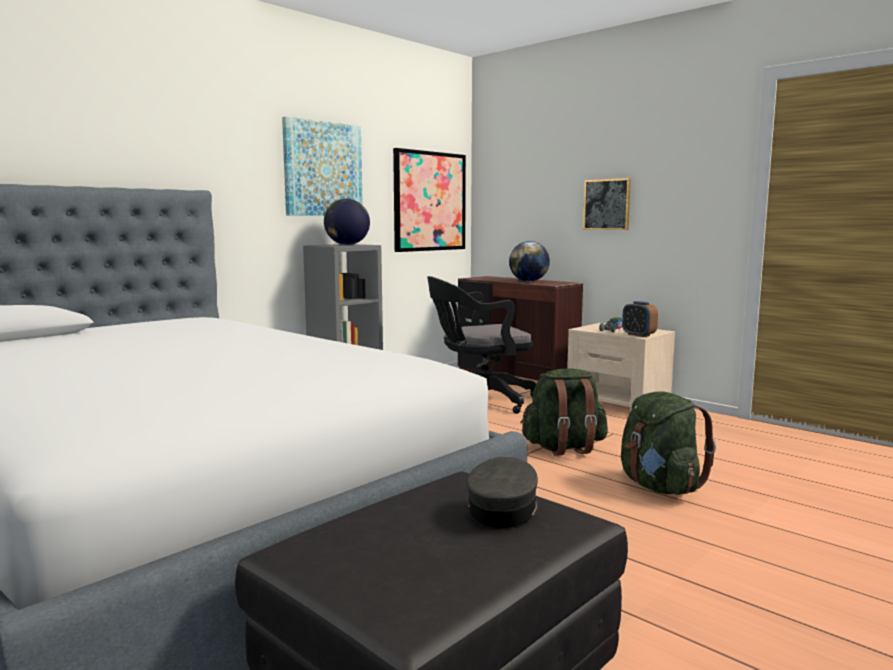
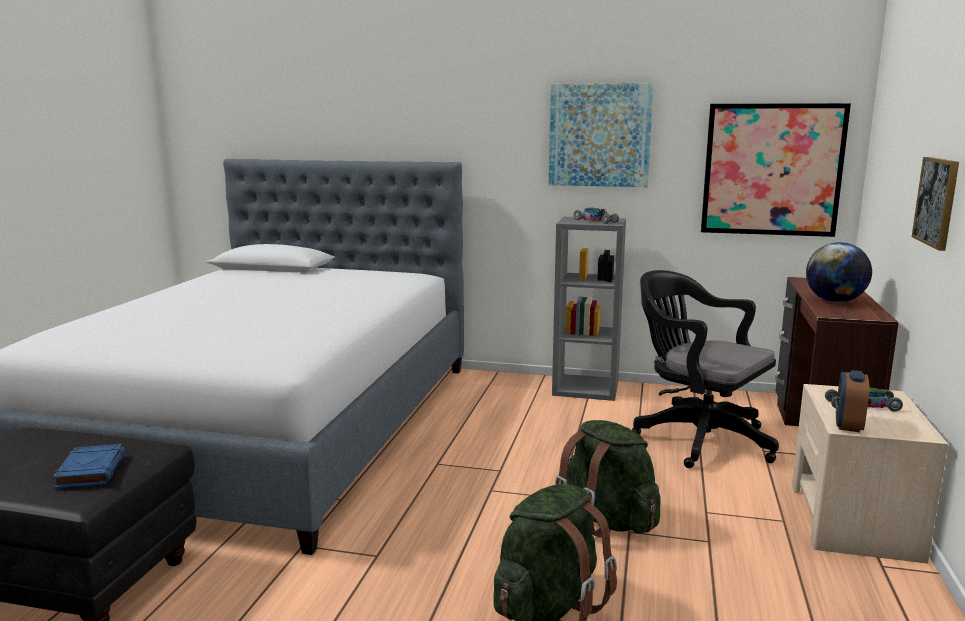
camera: 60 degrees right, 5 degrees up
globe [324,199,370,245] -> toy car [574,208,619,224]
grey cap [467,457,539,528] -> blue book [53,444,126,489]

